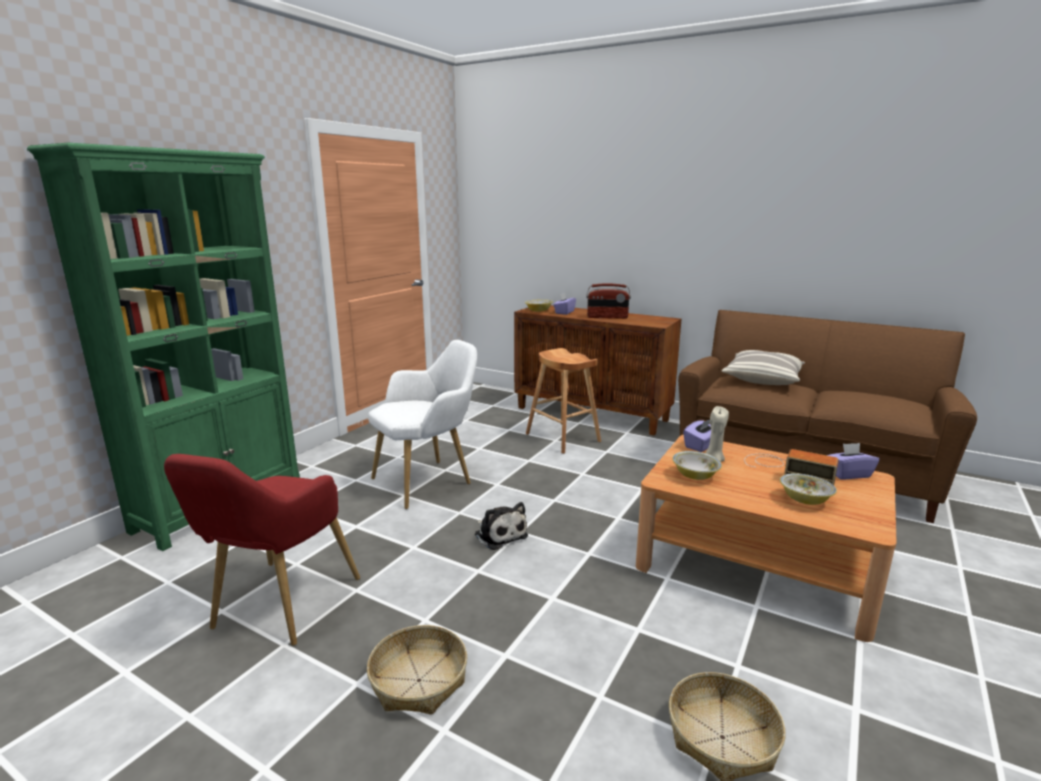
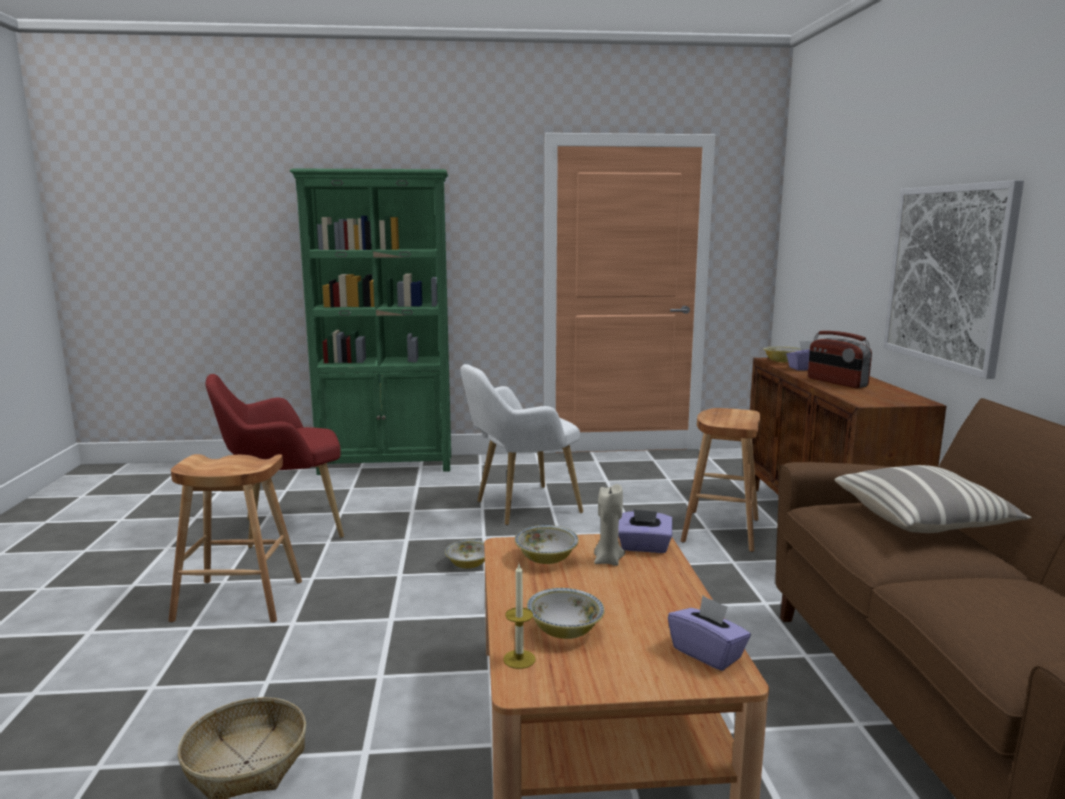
camera: 55 degrees right, 5 degrees down
basket [367,625,467,714] -> brown stool [168,454,302,623]
white armchair [368,340,477,509] -> white armchair turned 135 degrees clockwise [461,364,583,525]
plush toy [475,502,528,550] -> bowl [445,540,485,569]
radio [744,449,839,485] -> none
none -> candle [503,564,535,669]
none -> picture [883,180,1024,379]

